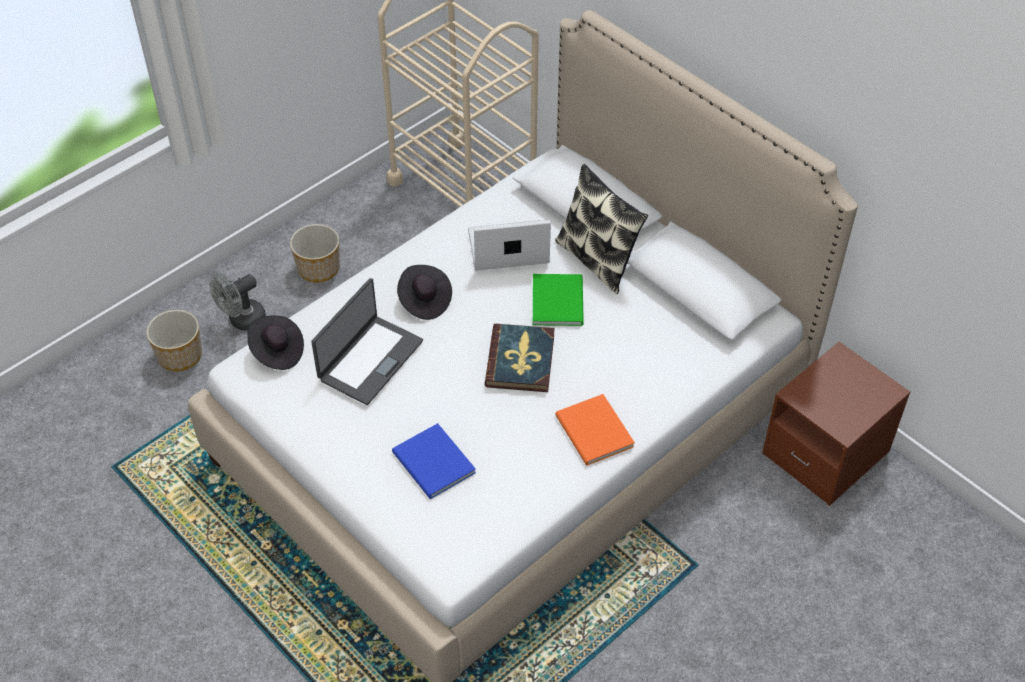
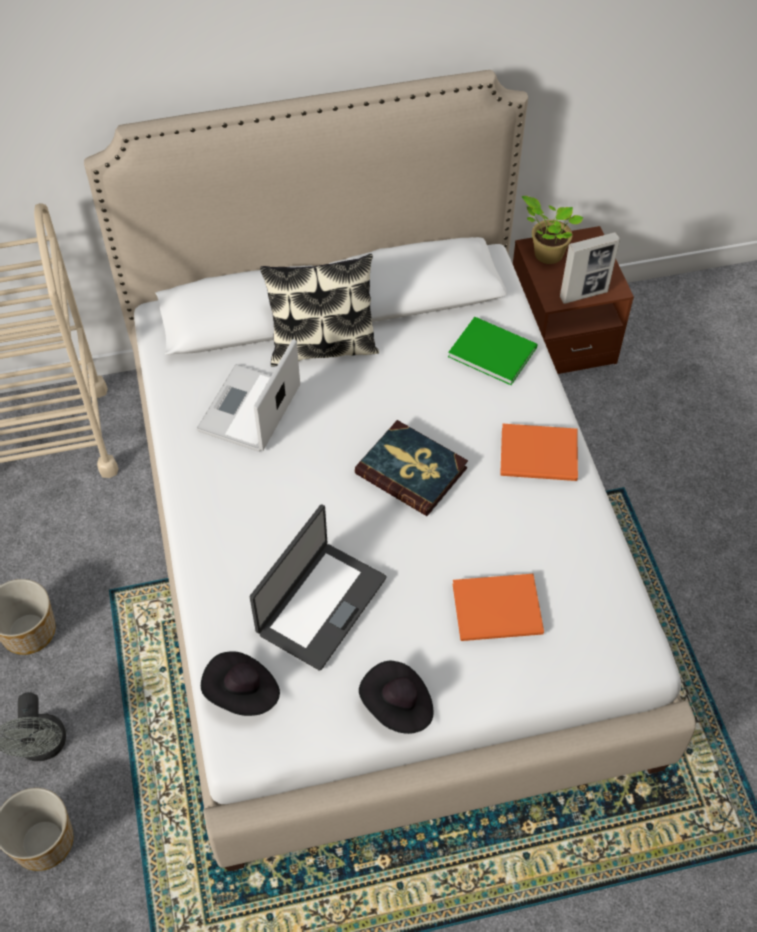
camera: 60 degrees left, 5 degrees up
laptop [311,278,423,405] -> laptop turned 60 degrees clockwise [250,505,387,670]
blue book [392,423,476,499] -> orange book [452,574,544,641]
black hat [397,265,452,320] -> black hat moved to [359,661,433,734]
green book [533,274,584,326] -> green book moved to [448,317,538,385]
none -> potted plant [522,196,583,264]
none -> picture frame [560,232,620,304]

